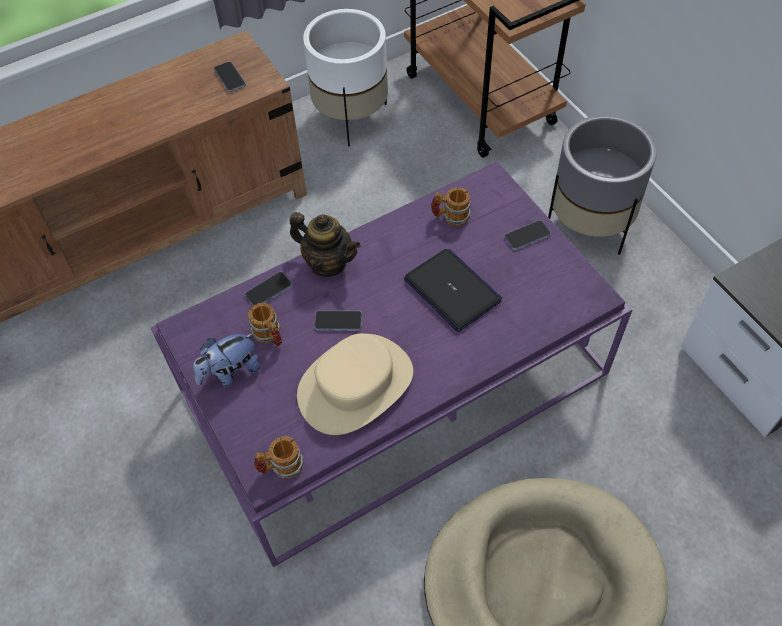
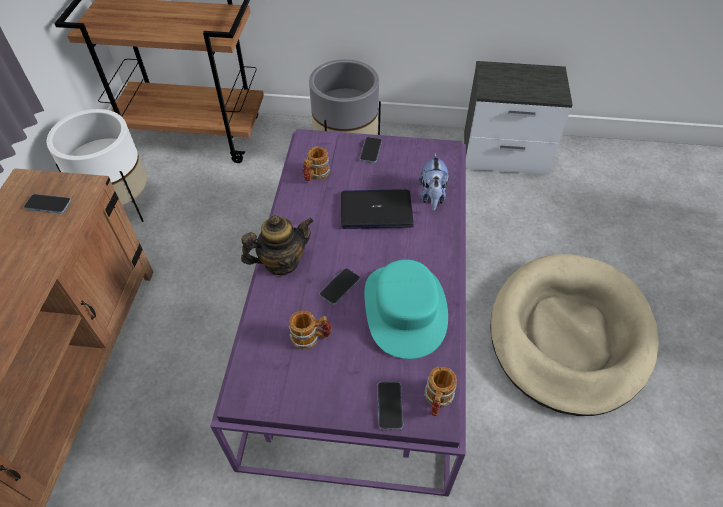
camera: 55 degrees left, 5 degrees down
plush toy [193,333,260,387] -> plush toy moved to [419,153,449,211]
phone [245,272,292,306] -> phone moved to [377,382,403,430]
beige hat [297,333,413,435] -> turquoise hat [364,259,448,359]

